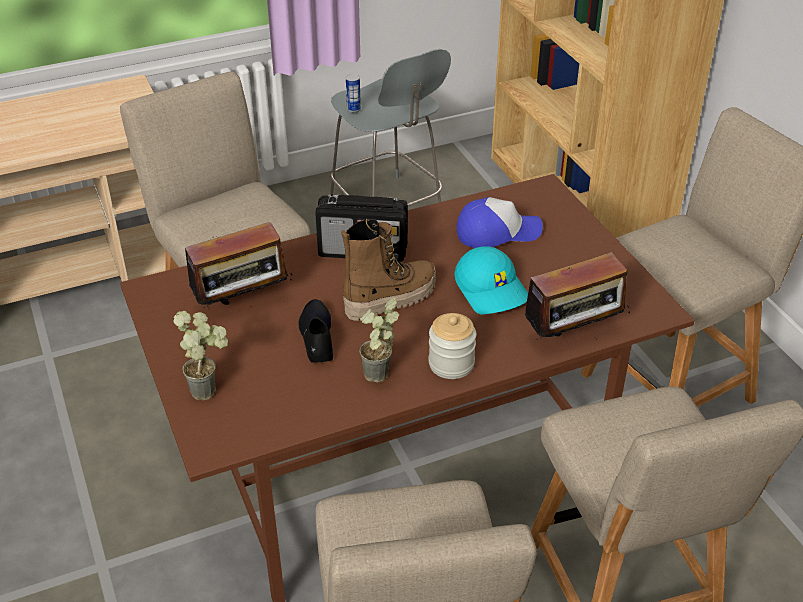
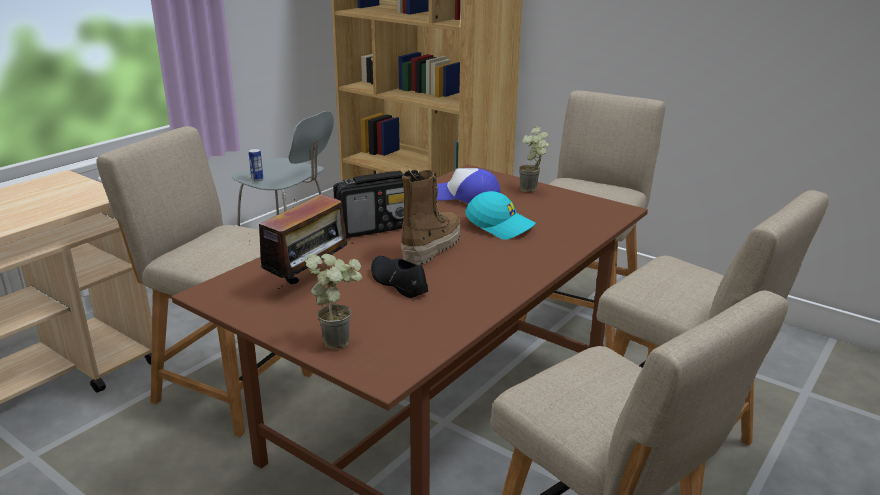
camera: 30 degrees left, 15 degrees down
potted plant [360,297,399,383] -> potted plant moved to [518,126,549,192]
jar [428,313,476,379] -> none
cap [457,197,543,248] -> cap turned 120 degrees counterclockwise [437,168,501,204]
radio [525,252,630,340] -> none

